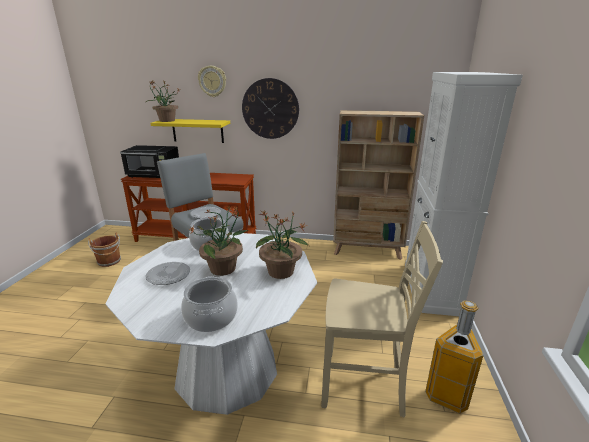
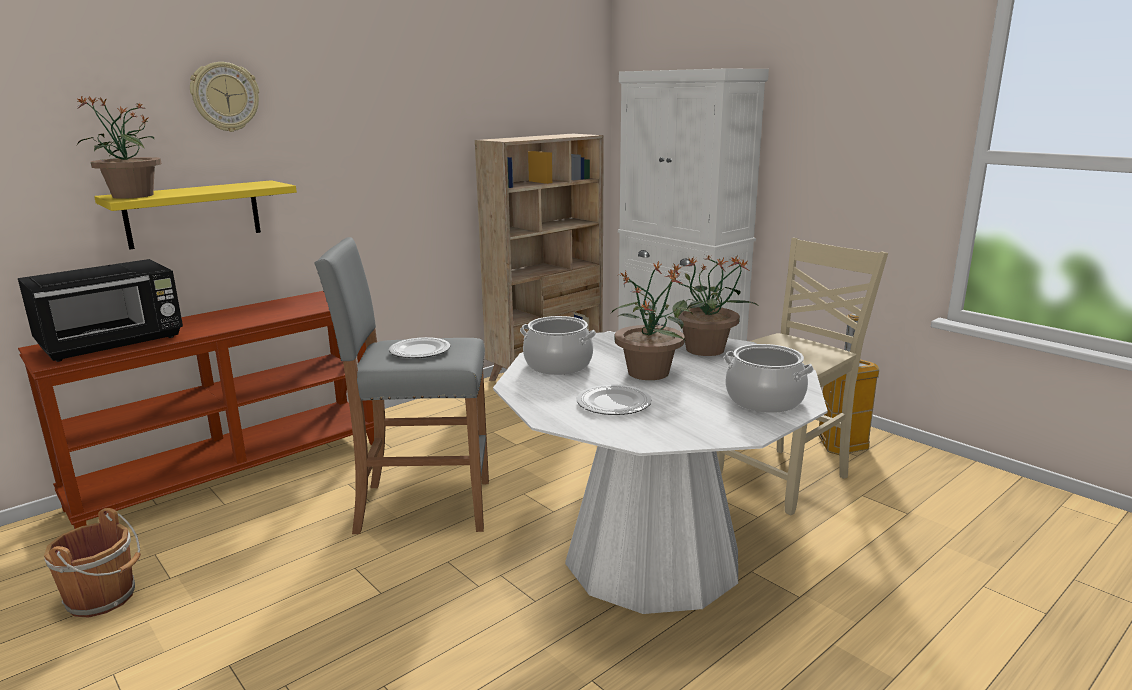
camera: 50 degrees left, 5 degrees down
wall clock [242,78,299,139] -> none

